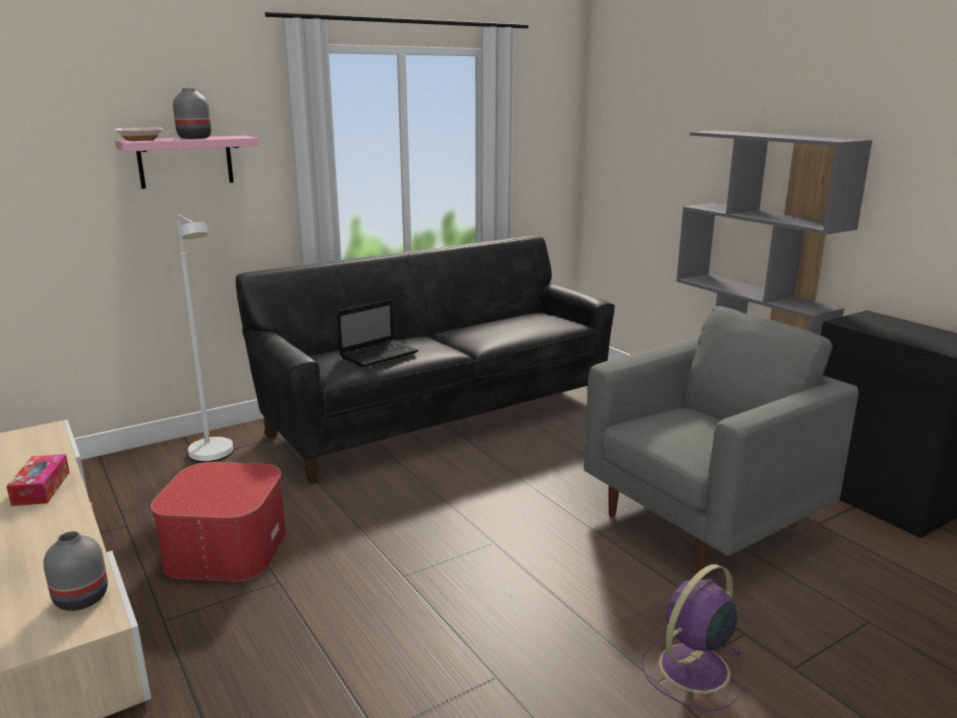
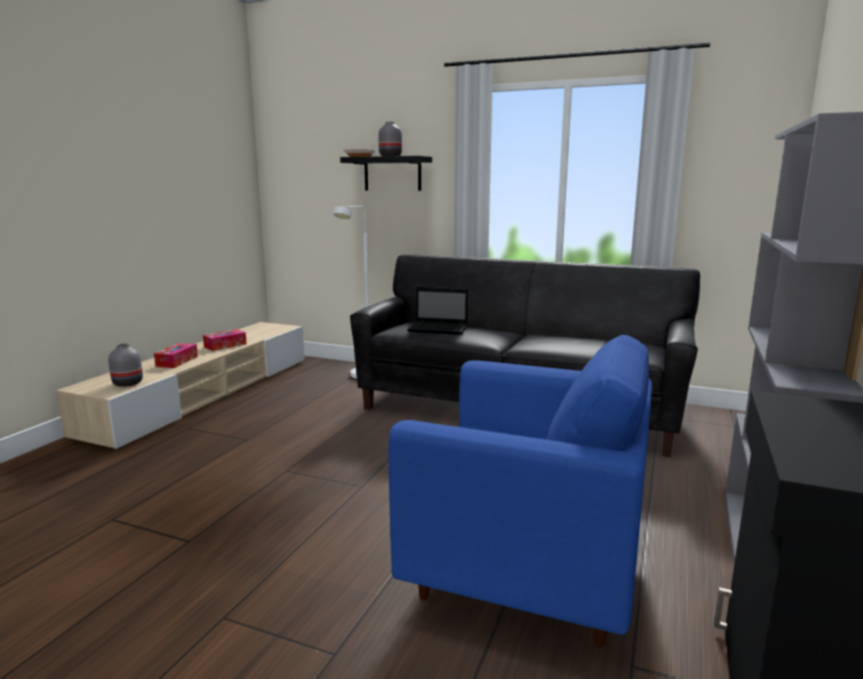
camera: 55 degrees right, 5 degrees down
pink shelf [115,136,259,189] -> black shelf [340,156,432,191]
ottoman [151,462,286,582] -> none
grey armchair [584,306,858,572] -> blue armchair [388,334,652,646]
purple fan [642,564,743,710] -> none
none -> tissue box [154,343,198,368]

